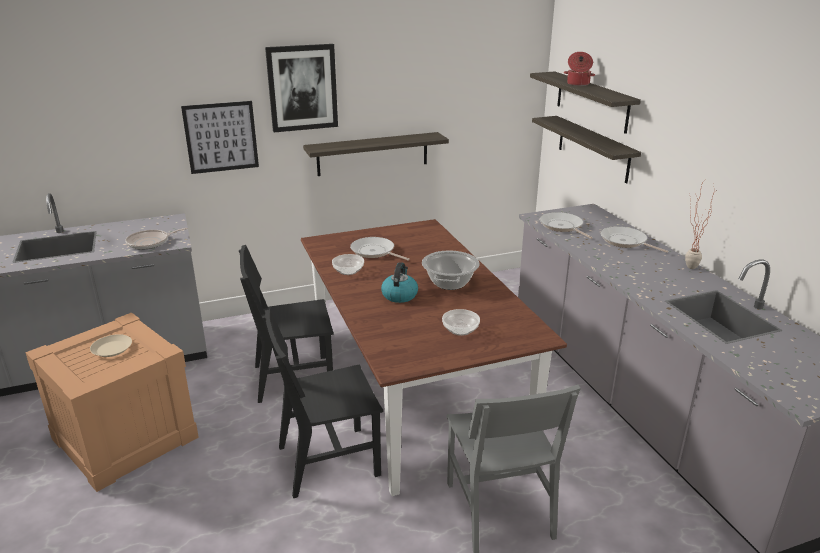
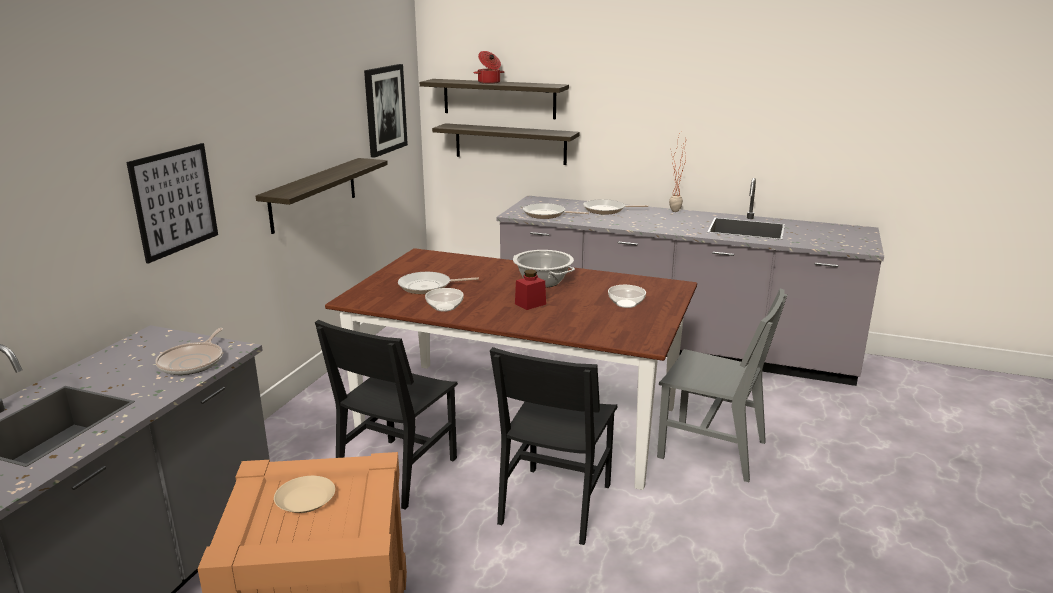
camera: 50 degrees left, 5 degrees down
picture [265,44,338,132] -> picture moved to [364,64,408,158]
kettle [381,262,418,303] -> red jar [515,269,546,310]

